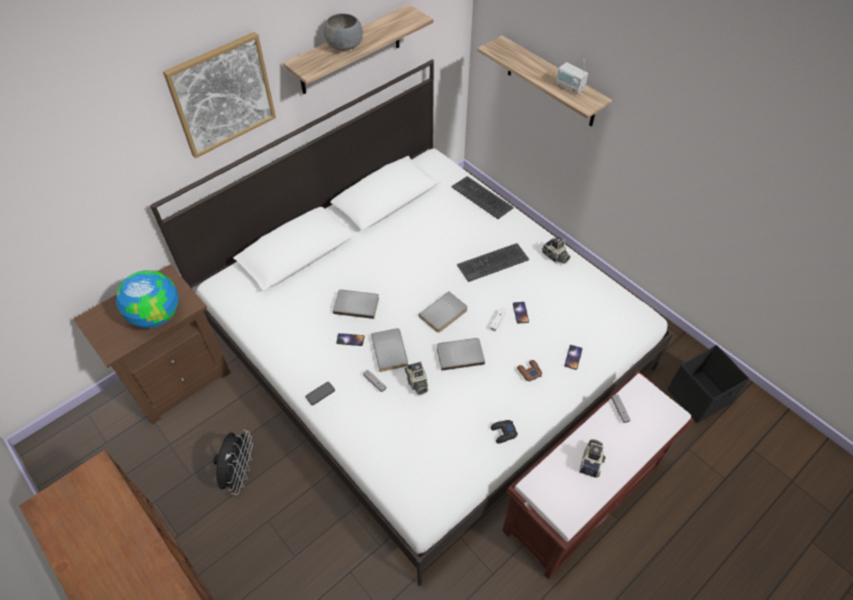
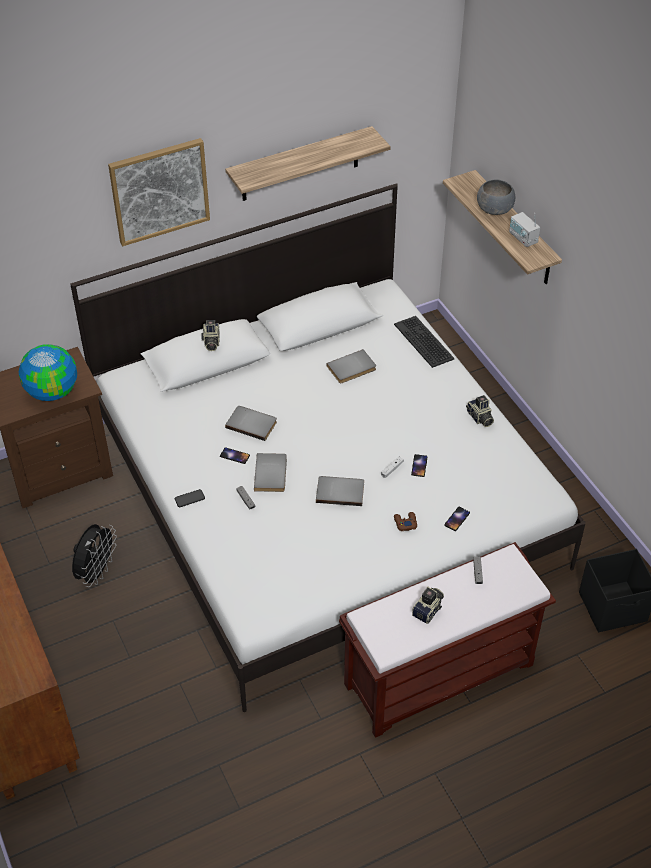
camera: 15 degrees right, 5 degrees down
grey bowl [323,13,363,50] -> grey bowl moved to [477,180,515,215]
camera [405,361,428,395] -> camera moved to [201,320,220,351]
grey book [419,292,467,333] -> grey book moved to [327,349,376,383]
keyboard [457,243,529,282] -> none
black game controller [491,420,518,444] -> none

